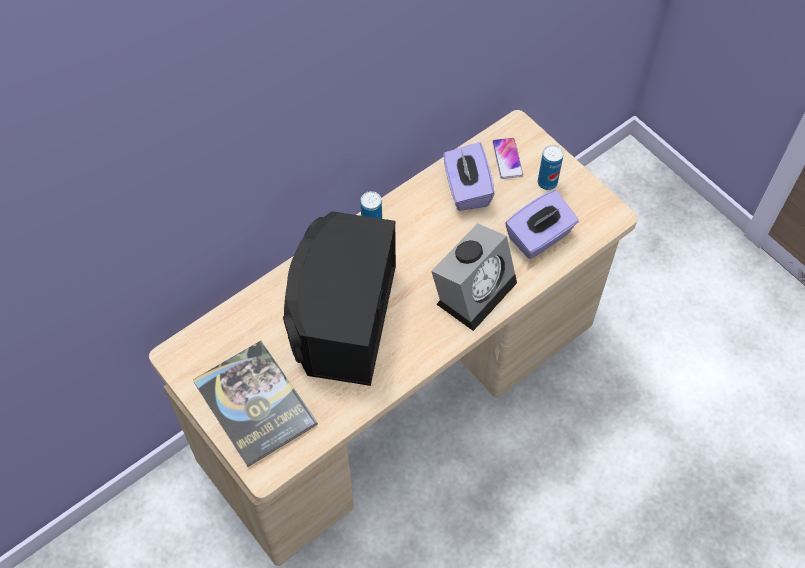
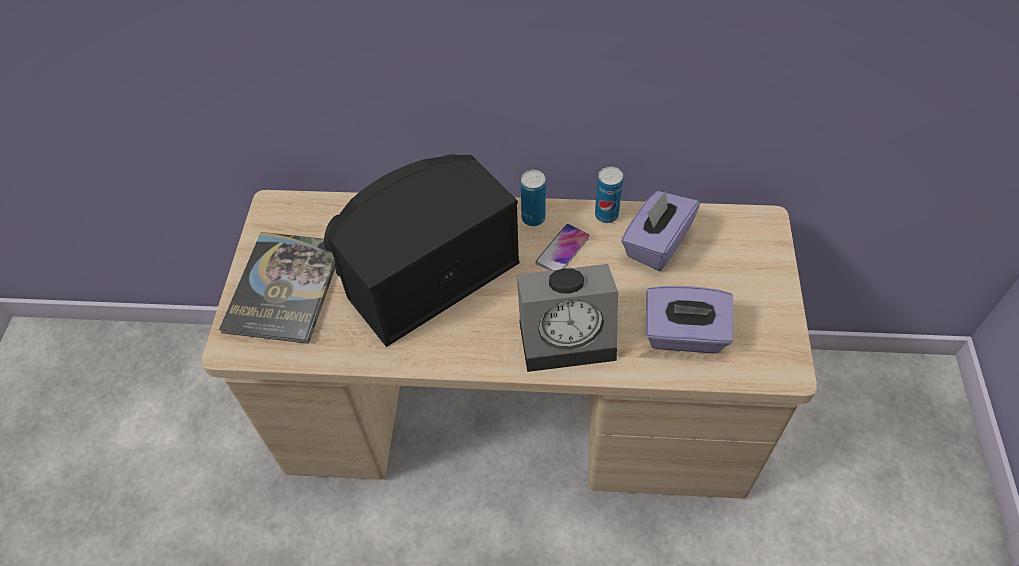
camera: 45 degrees right, 5 degrees down
phone [492,138,523,179] -> phone moved to [536,224,590,271]
can [538,145,563,190] -> can moved to [595,166,623,223]

